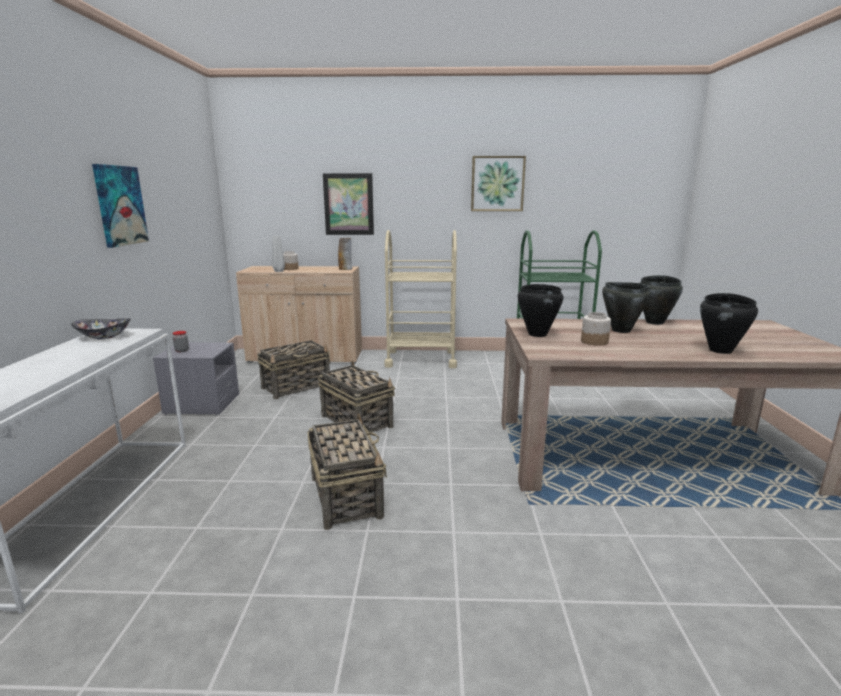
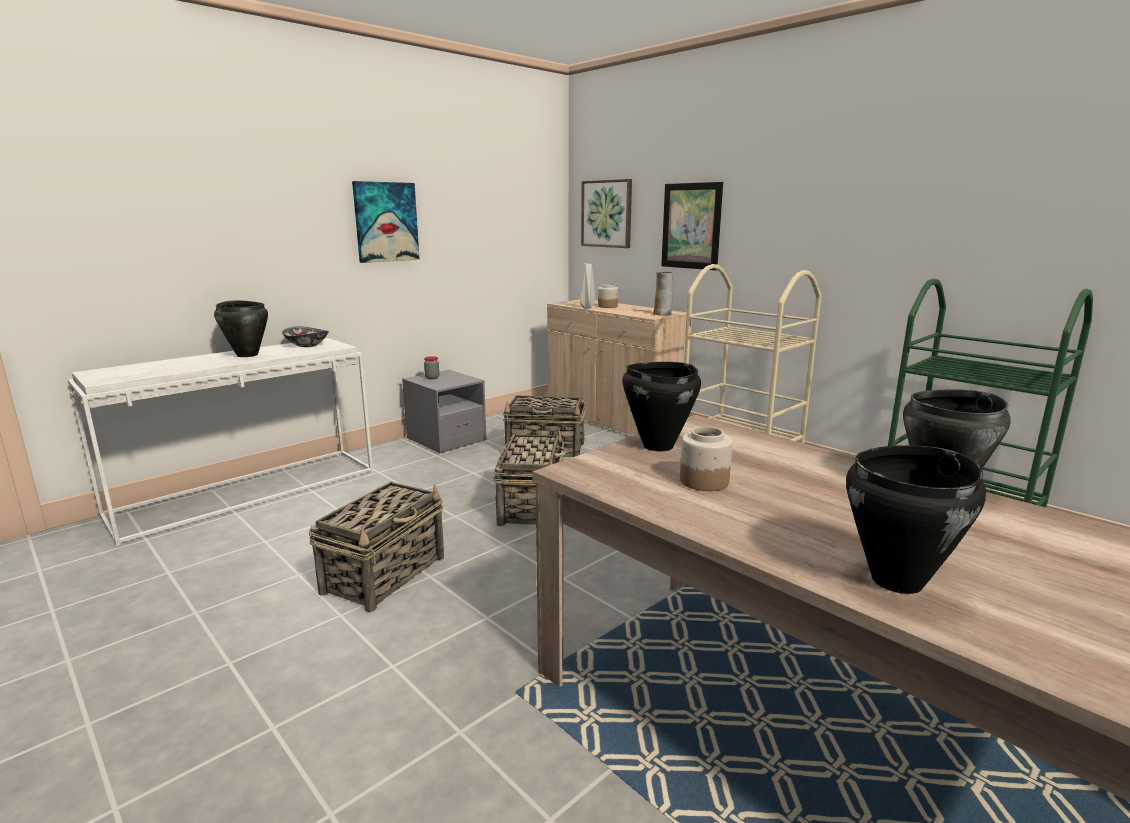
camera: 45 degrees right, 0 degrees up
picture [471,156,526,211] -> picture moved to [581,179,632,248]
black cooking pot [602,282,651,333] -> black cooking pot moved to [214,300,268,357]

